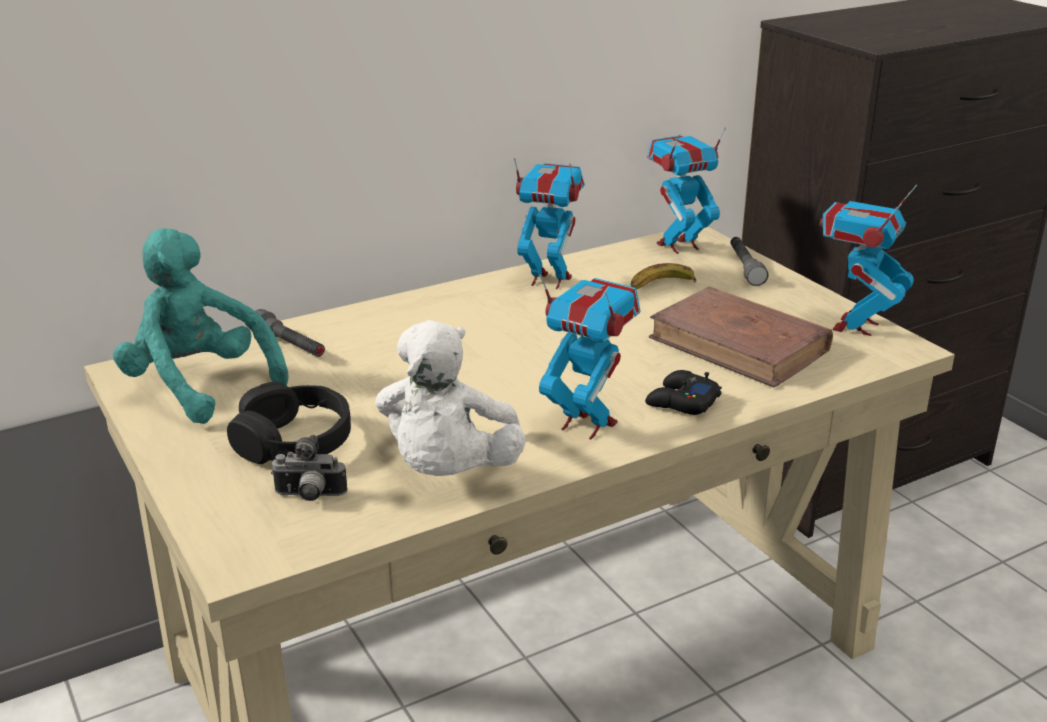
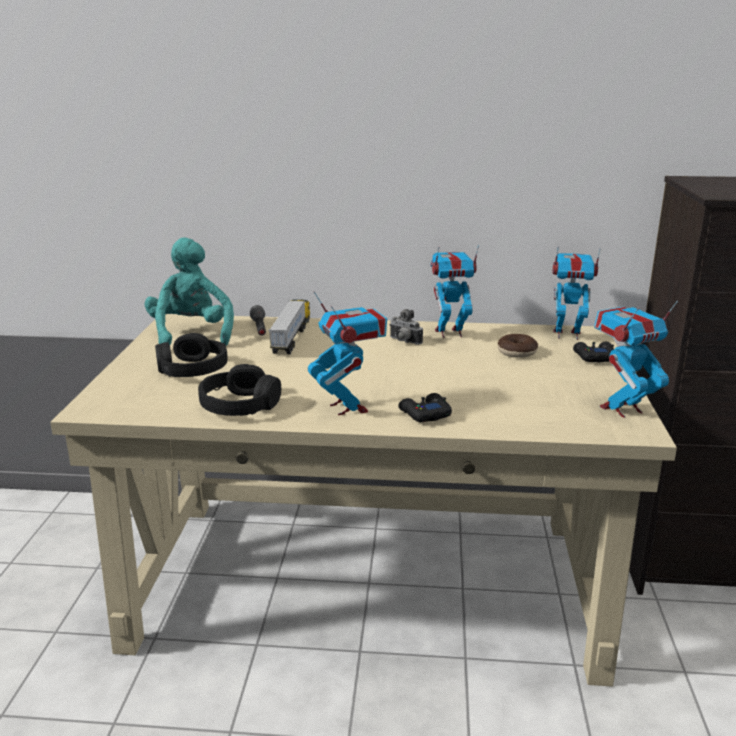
camera: 35 degrees right, 5 degrees down
camera [271,435,347,501] -> camera moved to [389,309,423,345]
white plush toy [375,320,526,476] -> black headphones [198,364,281,416]
toy robot [514,157,585,289] -> toy robot turned 60 degrees counterclockwise [430,245,479,338]
banana [631,263,696,289] -> donut [498,334,538,358]
brown book [649,286,833,388] -> none
grey flashlight [730,237,768,286] -> black game controller [573,342,614,362]
none -> toy truck [269,299,310,354]

